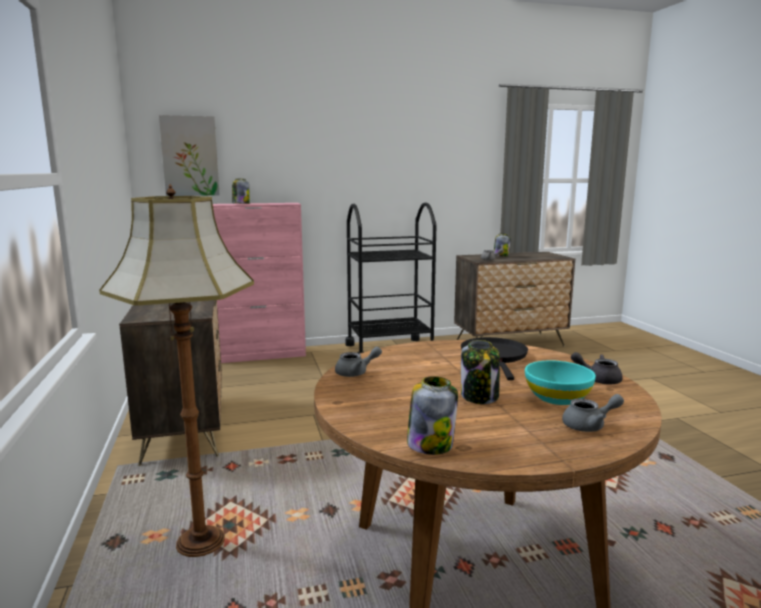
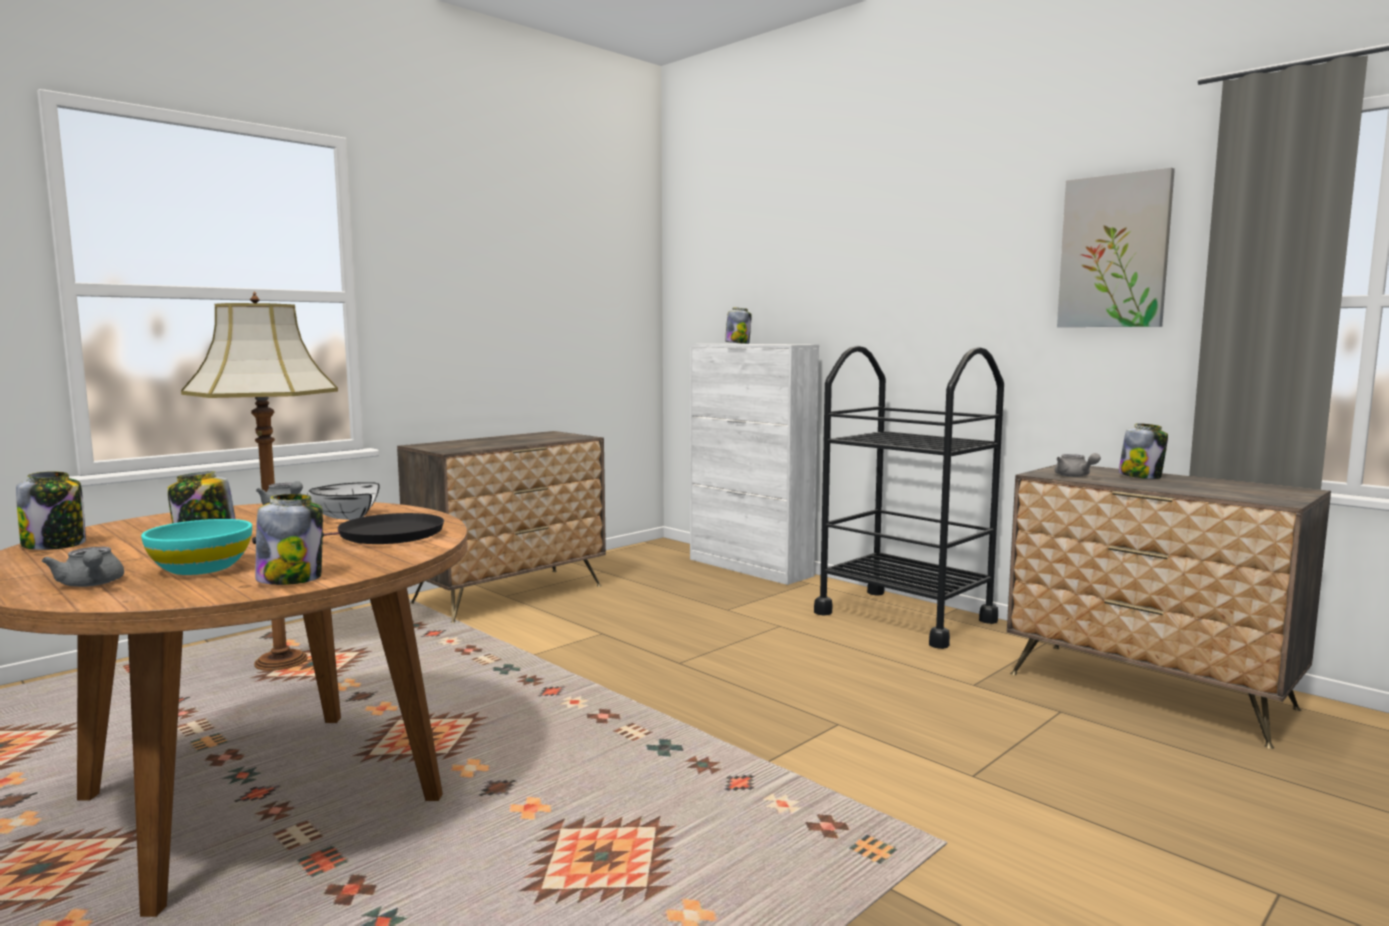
camera: 60 degrees right, 5 degrees down
picture [159,115,220,196] -> picture moved to [1057,167,1175,327]
pink cabinet [213,203,306,363] -> white cabinet [690,344,819,585]
grey teapot [571,352,623,385] -> jar [255,494,323,585]
none -> white bowl [308,482,380,520]

